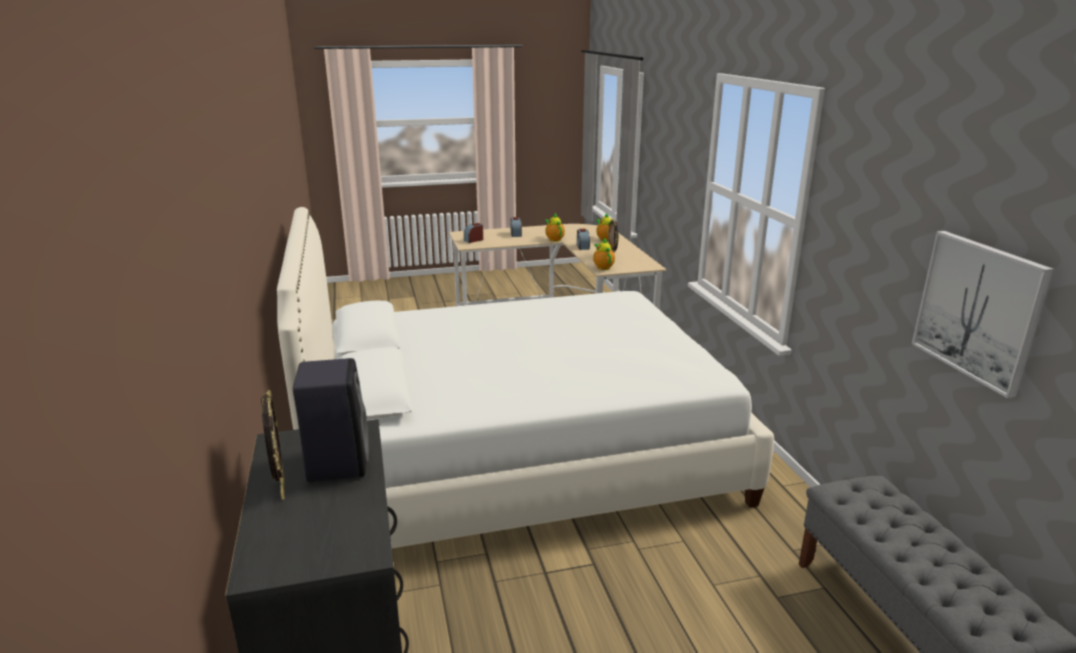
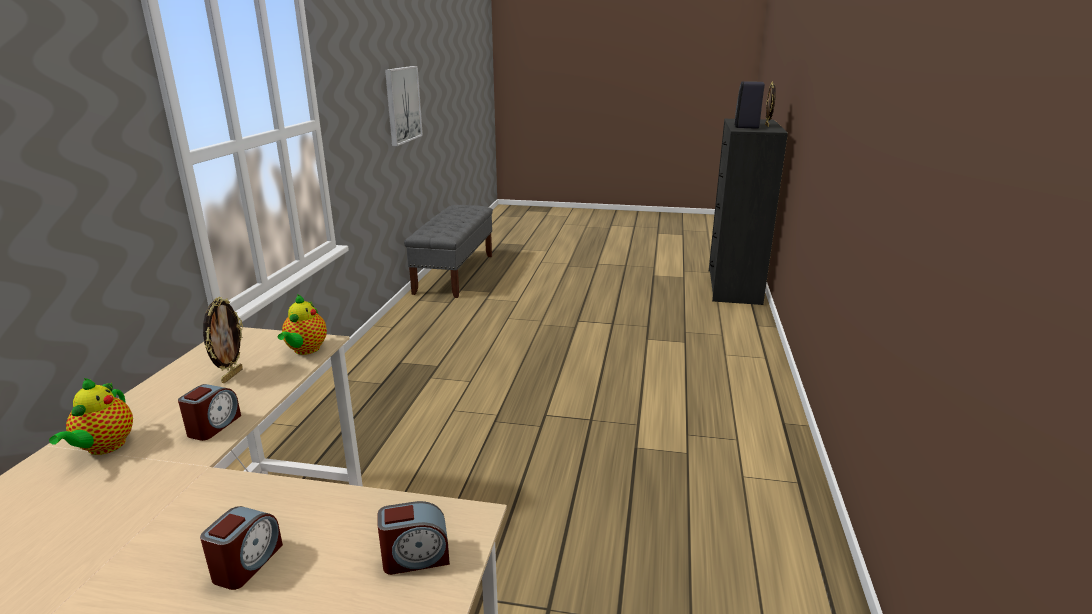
camera: 155 degrees left, 0 degrees up
white bed [277,207,774,548] -> none
teapot [545,213,565,242] -> none

